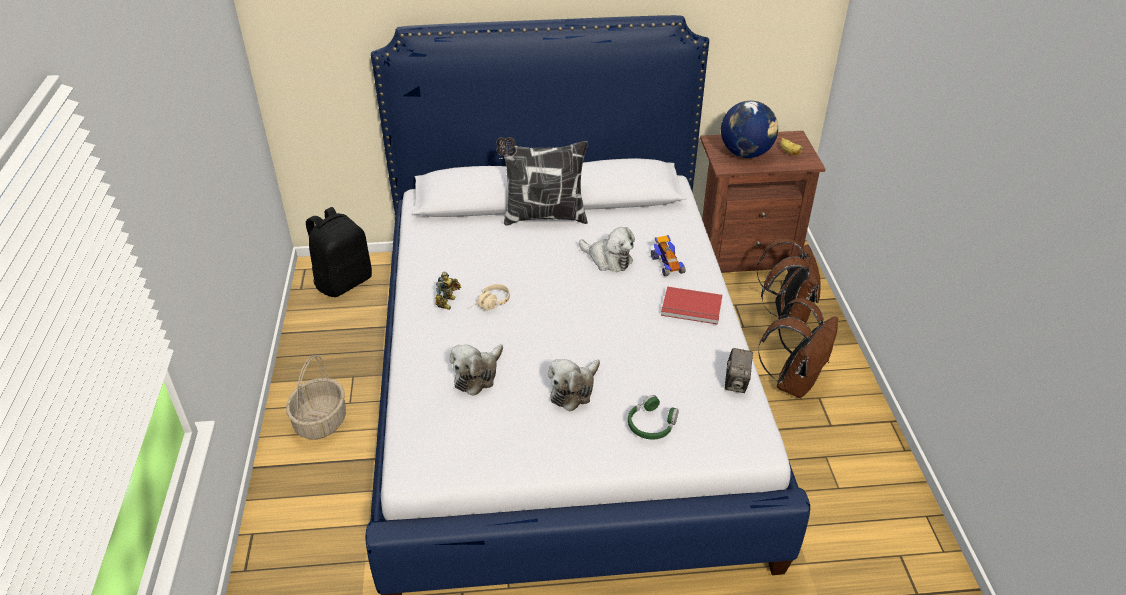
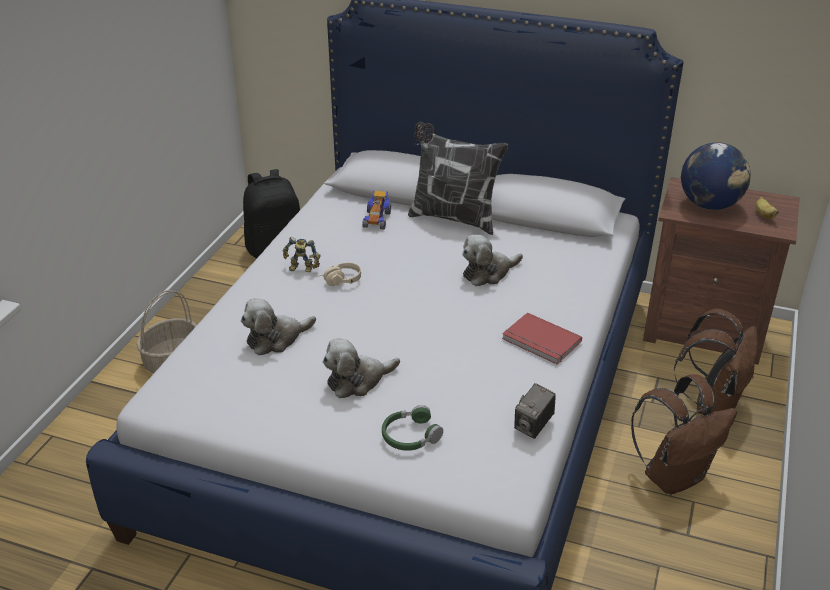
camera: 25 degrees right, 5 degrees down
toy robot [435,271,461,310] -> toy robot turned 60 degrees clockwise [282,237,321,272]
plush toy [579,227,635,272] -> plush toy turned 90 degrees clockwise [462,235,523,286]
toy car [651,235,685,276] -> toy car moved to [362,190,391,229]

